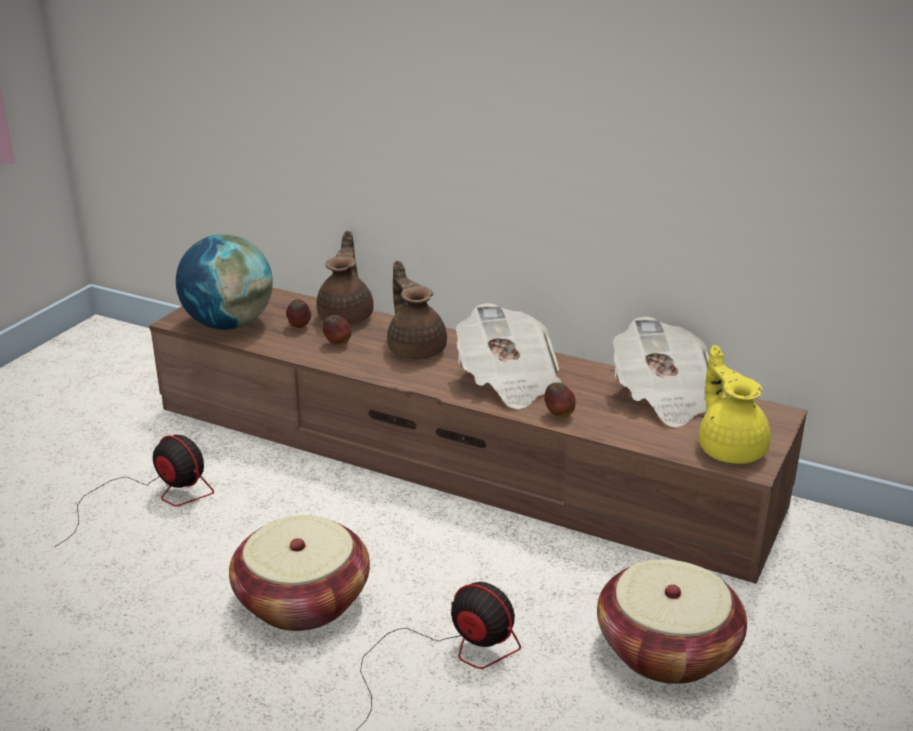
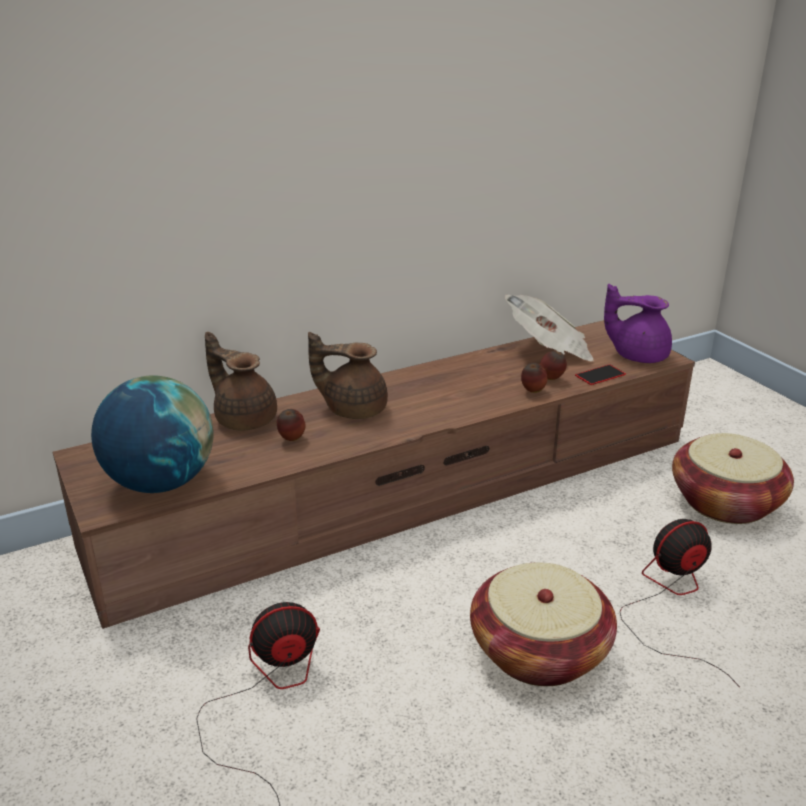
camera: 55 degrees left, 0 degrees up
apple [286,299,311,328] -> apple moved to [540,351,567,380]
newspaper [456,303,561,409] -> none
yellow teapot [699,345,771,464] -> purple teapot [604,284,672,363]
none -> phone [575,364,626,385]

